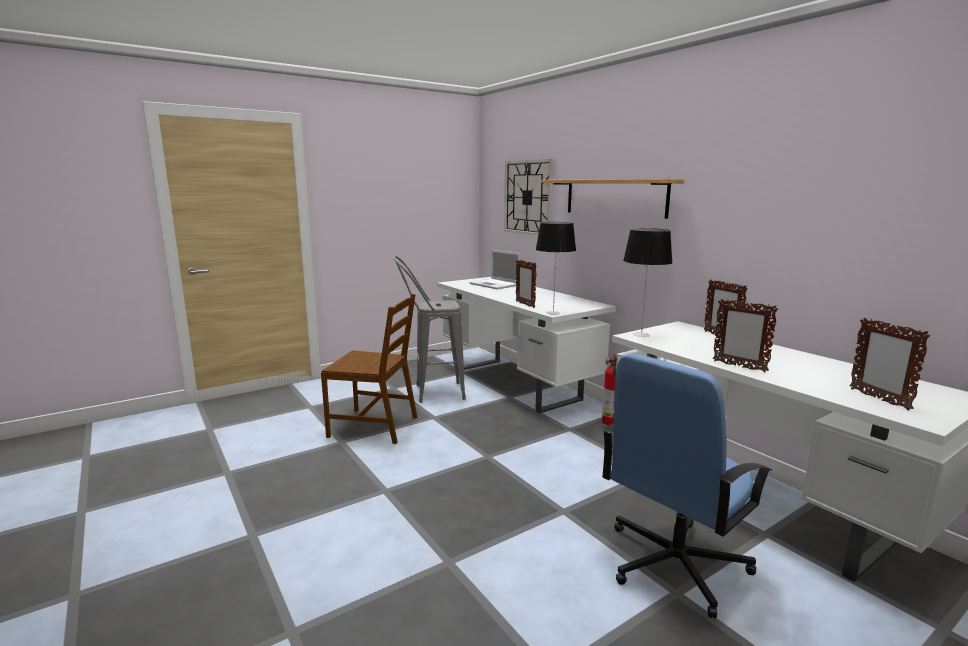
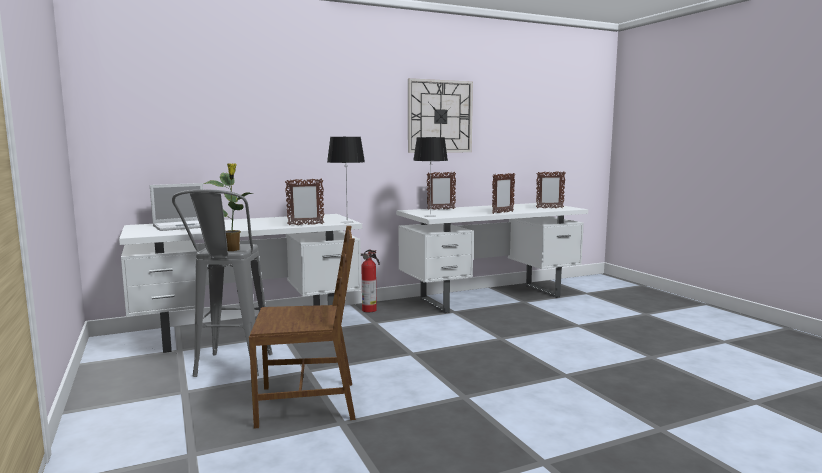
camera: 80 degrees left, 5 degrees down
brown chair [321,294,417,444] -> brown chair turned 60 degrees clockwise [249,226,356,428]
wall clock [504,159,554,235] -> wall clock moved to [408,78,473,153]
shelf [541,179,684,219] -> none
blue office chair [602,353,773,619] -> none
none -> potted plant [204,163,254,251]

